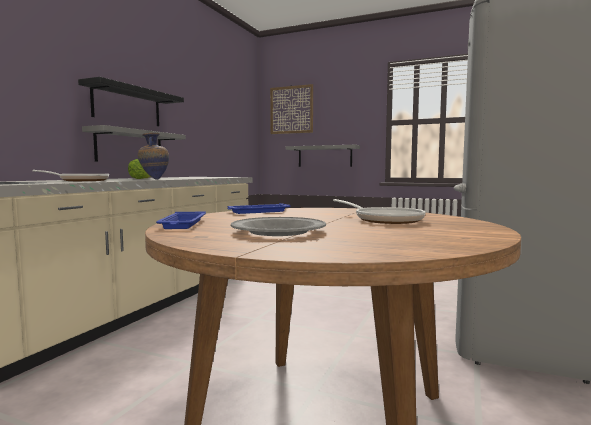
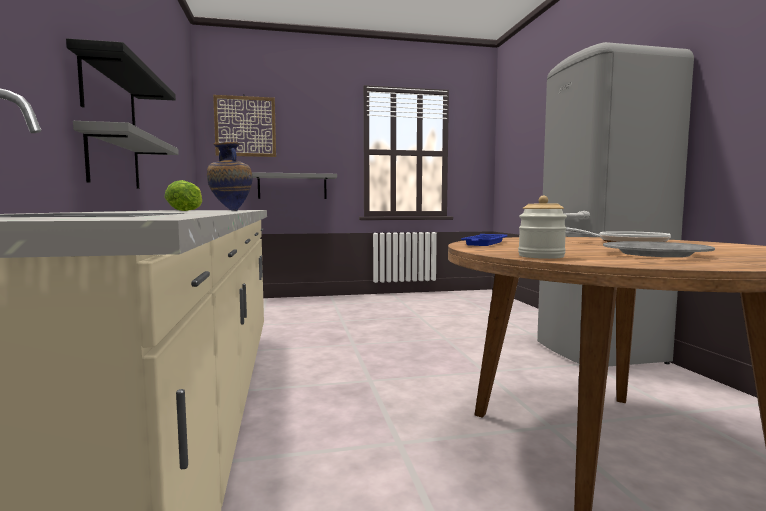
camera: 35 degrees left, 0 degrees up
frying pan [32,170,109,181] -> none
blue tray [156,212,206,229] -> jar [518,196,567,259]

